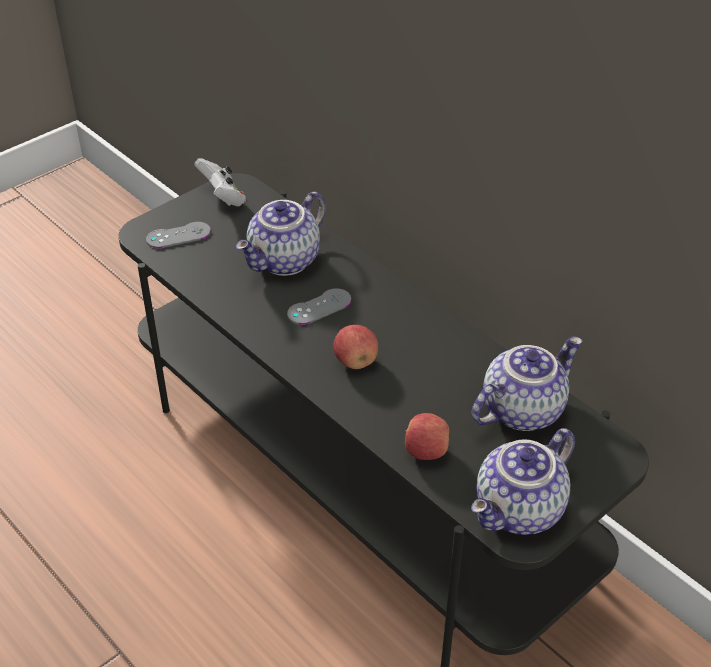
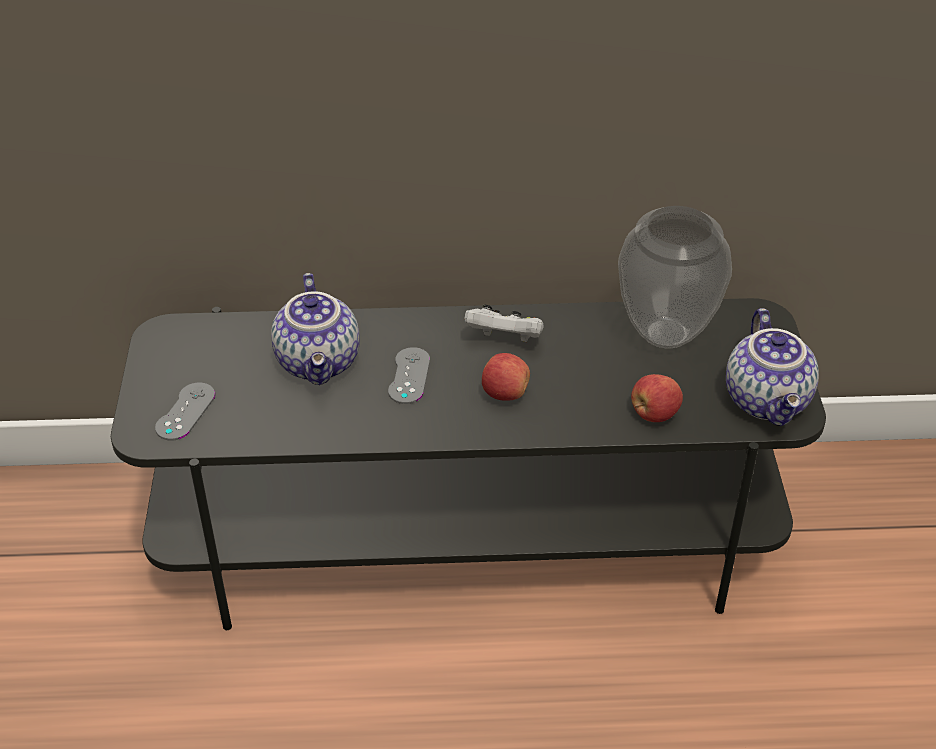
camera: 50 degrees left, 0 degrees up
white game controller [194,158,246,207] -> white game controller moved to [465,305,543,342]
teapot [472,336,582,431] -> vase [618,206,732,348]

